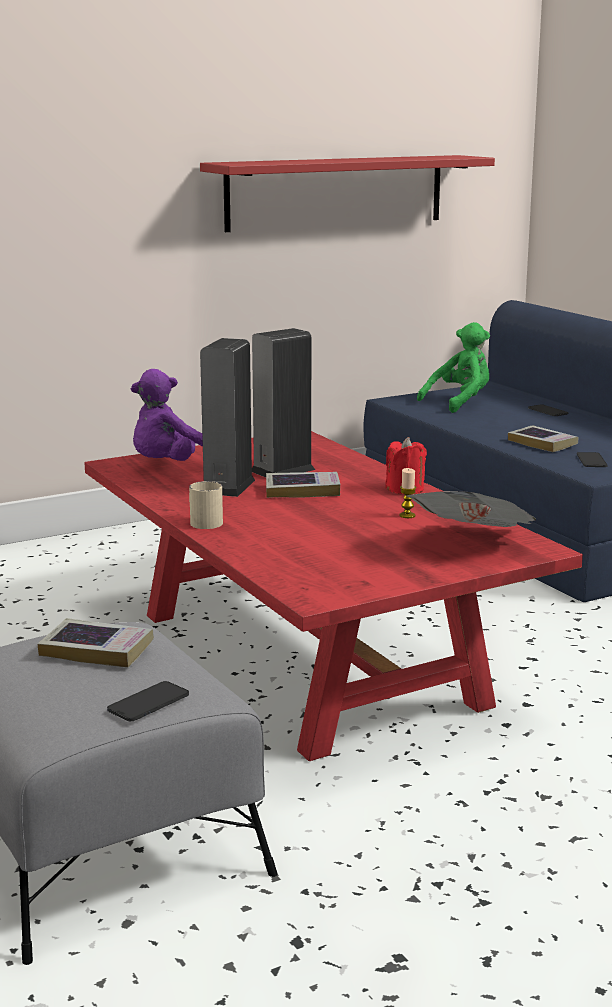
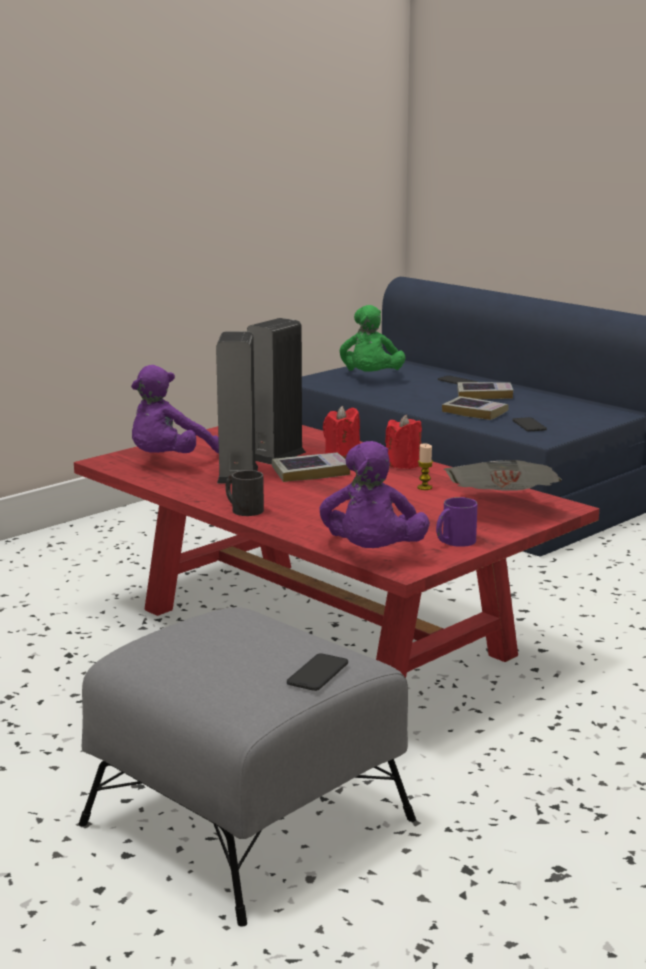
camera: 15 degrees left, 0 degrees up
book [37,618,154,668] -> book moved to [457,382,513,399]
beige mug [189,481,223,529] -> black mug [225,470,264,516]
red shelf [200,155,495,232] -> none
green plush toy [417,322,490,413] -> green plush toy turned 150 degrees clockwise [340,305,406,372]
none -> purple plush toy [320,441,430,548]
none -> red candle [323,406,360,459]
none -> purple mug [436,497,478,547]

